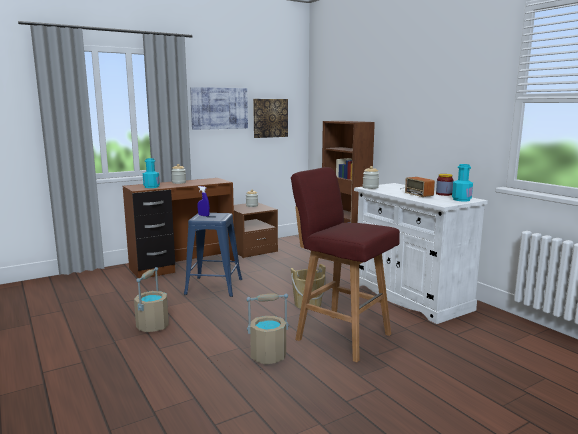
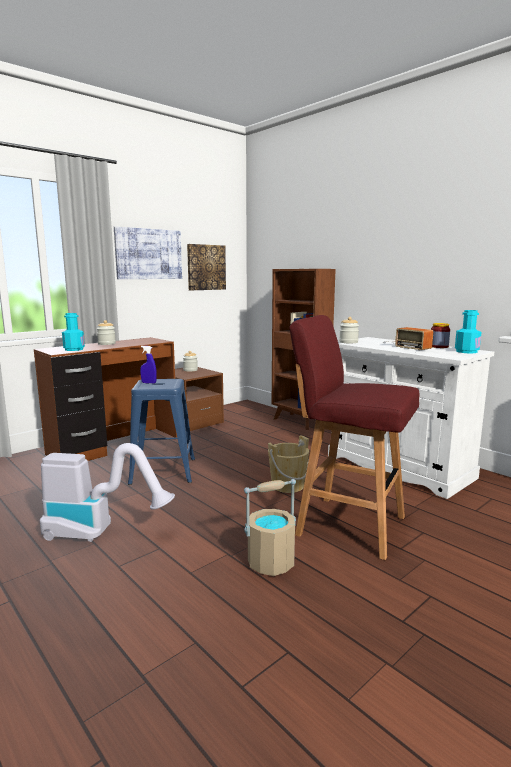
camera: 10 degrees left, 0 degrees up
beige bucket [134,267,169,332] -> vacuum cleaner [40,443,175,542]

